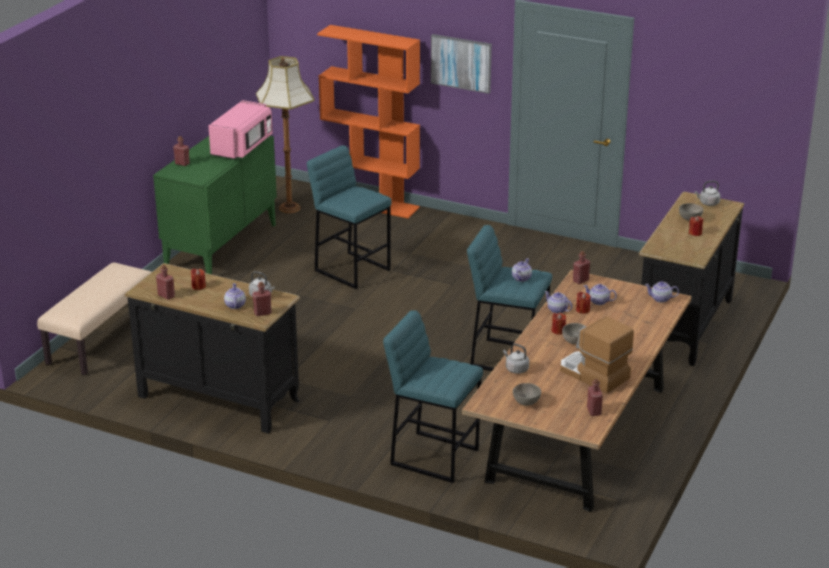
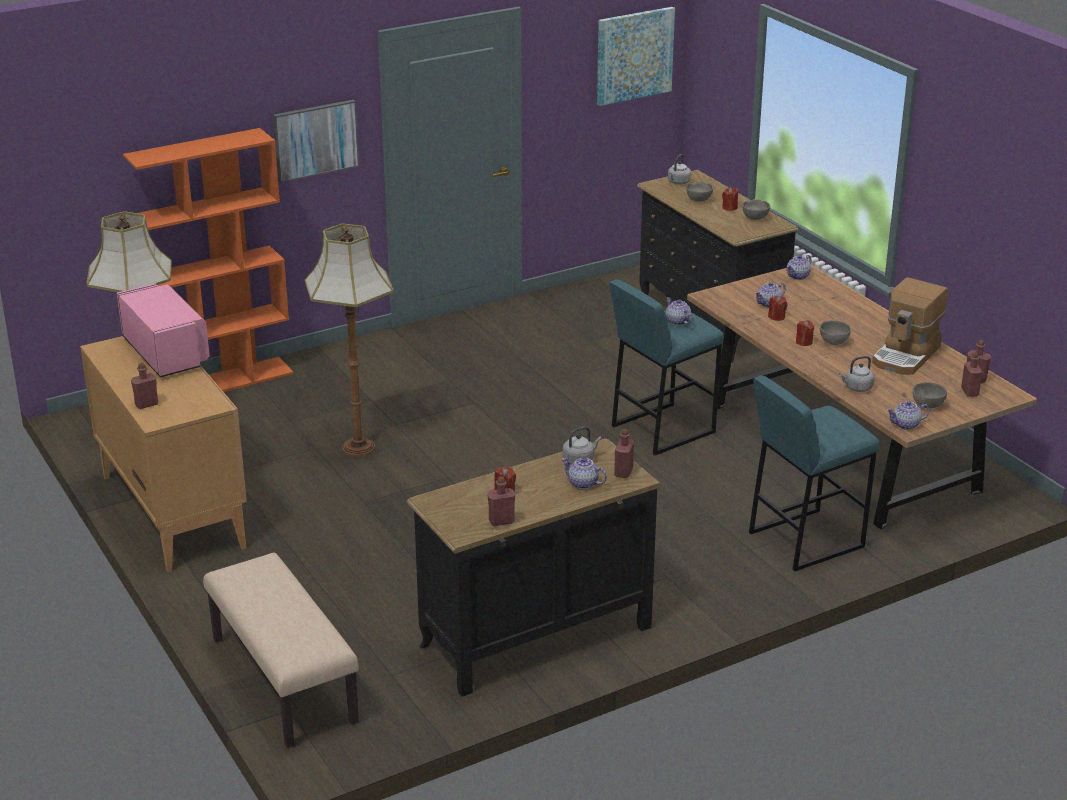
camera: 55 degrees left, 0 degrees up
green cabinet [153,135,277,274] -> brown cabinet [80,336,247,572]
turquoise stool [307,145,392,289] -> floor lamp [304,224,394,457]
teapot [544,291,572,313] -> teapot moved to [886,401,929,430]
coffee machine [560,317,634,393] -> coffee machine turned 45 degrees counterclockwise [872,277,948,375]
red bottle [573,251,590,284] -> red bottle moved to [961,352,983,397]
none -> picture [597,7,675,106]
none -> grey bowl [742,199,770,220]

